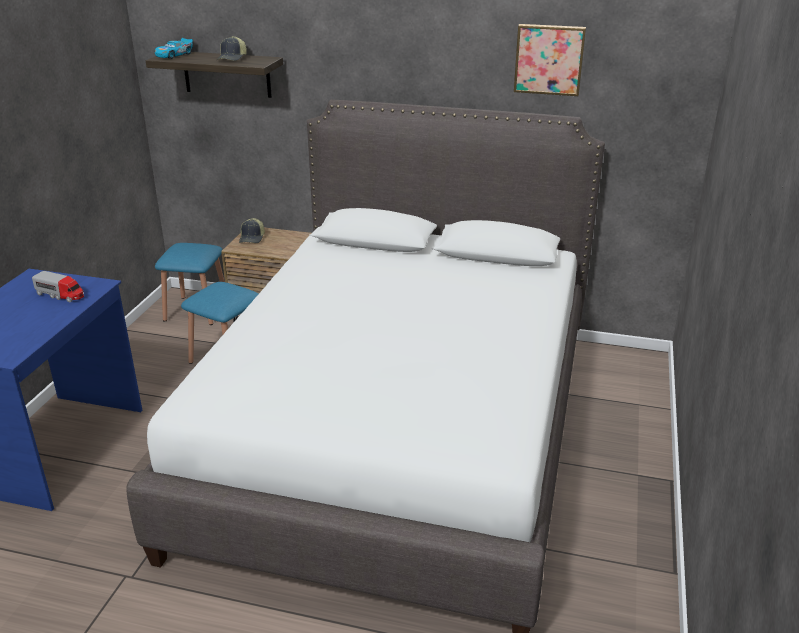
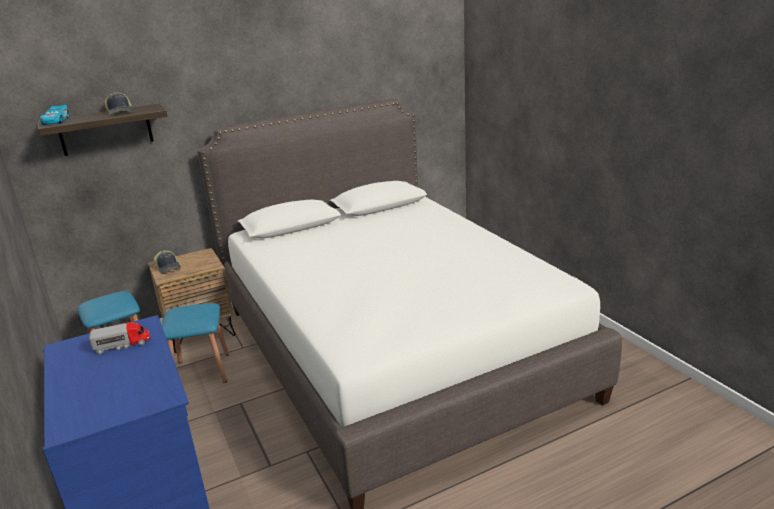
camera: 40 degrees left, 5 degrees down
picture [514,24,586,96] -> none

